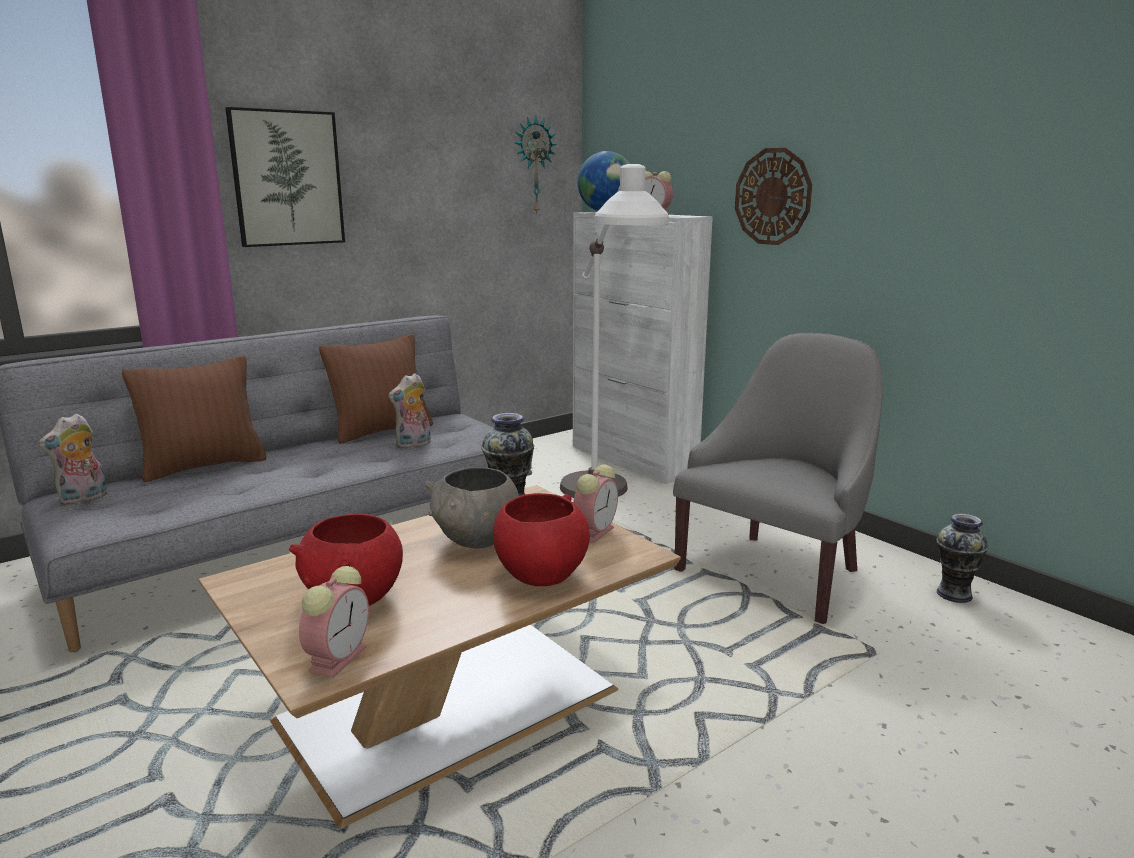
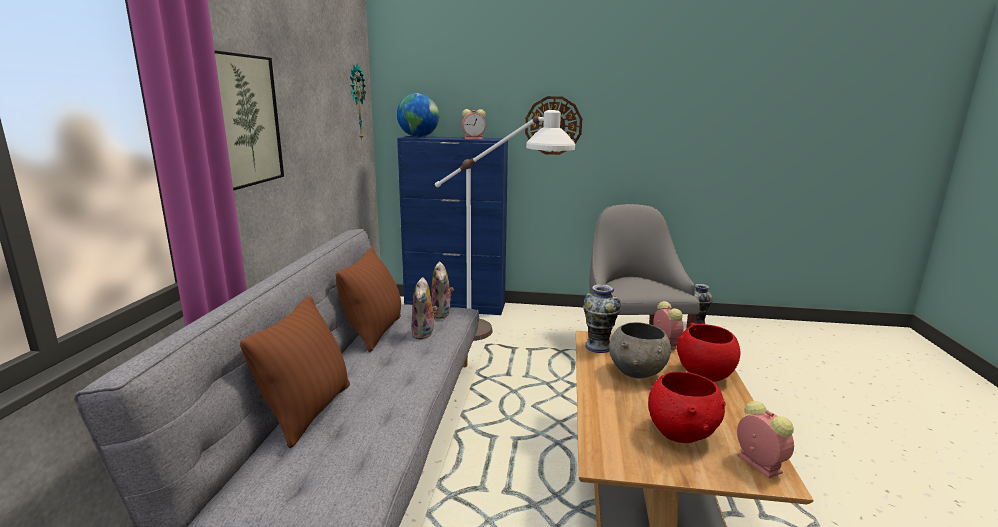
camera: 45 degrees left, 0 degrees up
plush toy [38,414,107,506] -> plush toy moved to [431,261,454,319]
white cabinet [573,212,713,484] -> blue cabinet [397,136,508,315]

